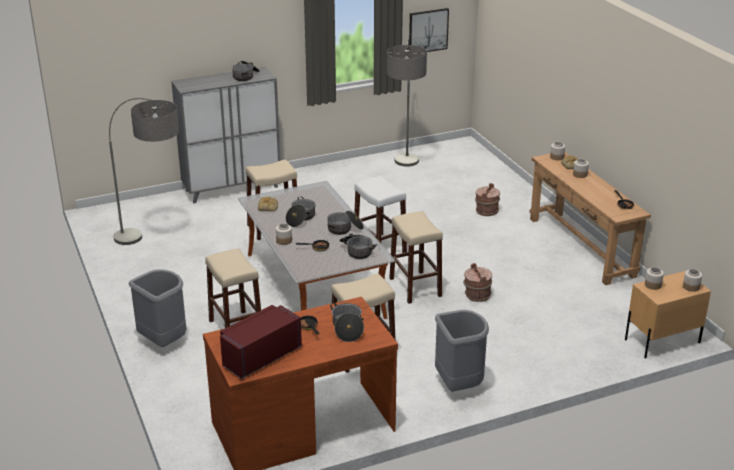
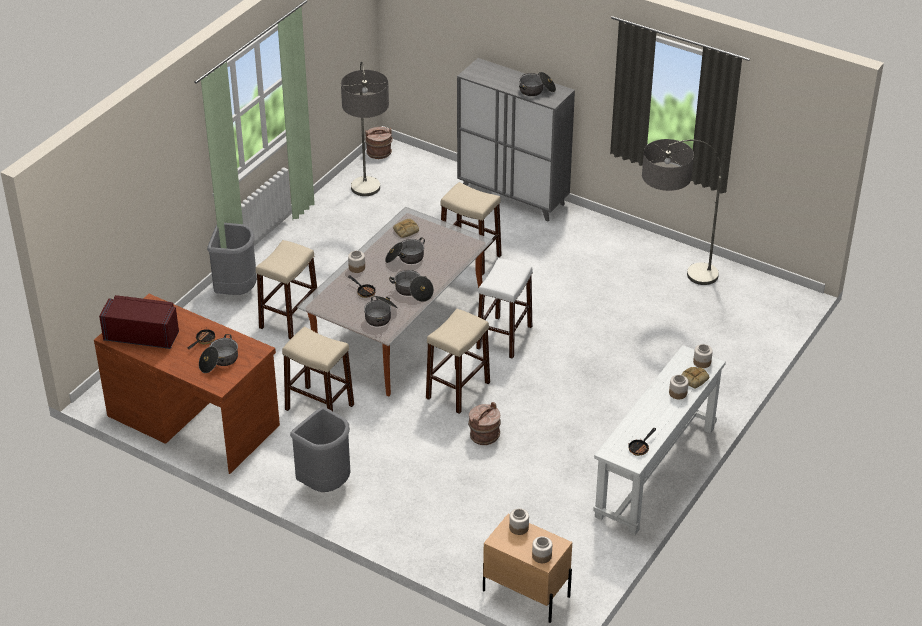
camera: 55 degrees right, 10 degrees up
picture [409,8,449,52] -> none
brown bucket [475,183,500,216] -> brown bucket moved to [365,127,393,159]
brown console table [529,152,651,285] -> white console table [593,345,726,535]

